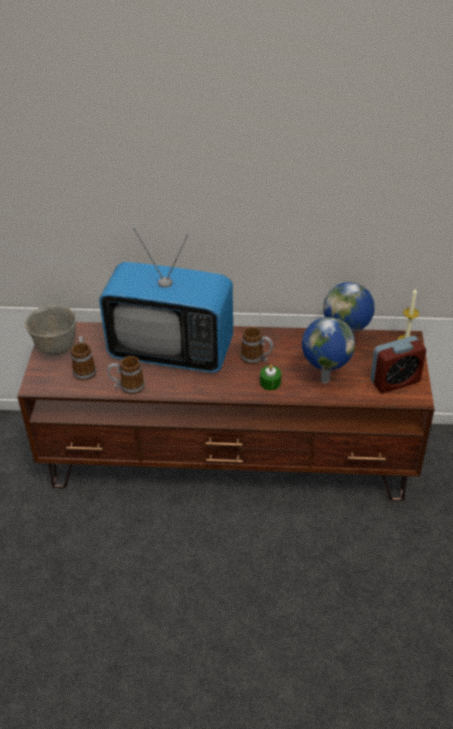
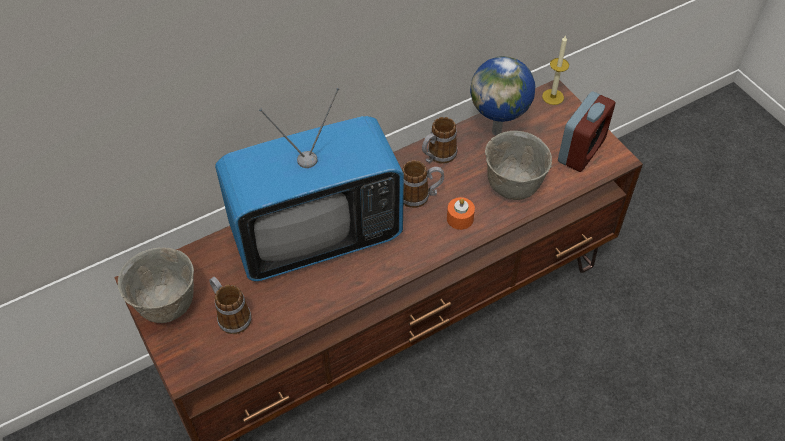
camera: 35 degrees left, 10 degrees up
mug [107,356,145,394] -> mug moved to [422,117,457,163]
green candle [260,364,281,390] -> orange candle [447,197,475,230]
globe [302,317,355,384] -> grey bowl [485,131,552,200]

